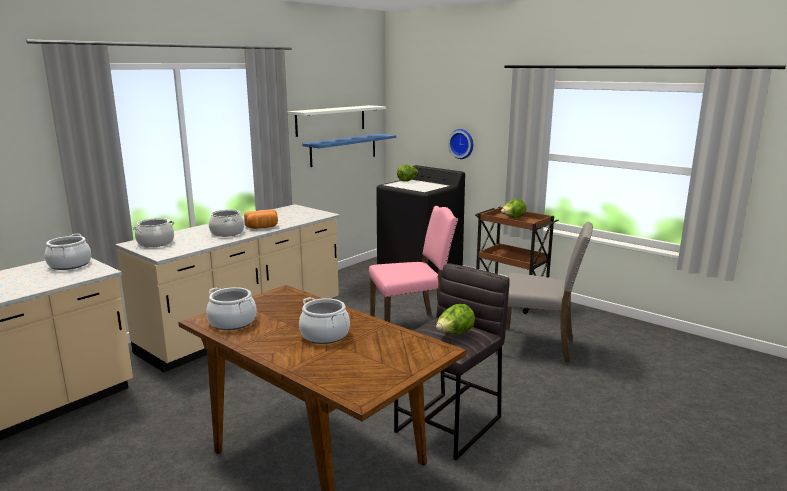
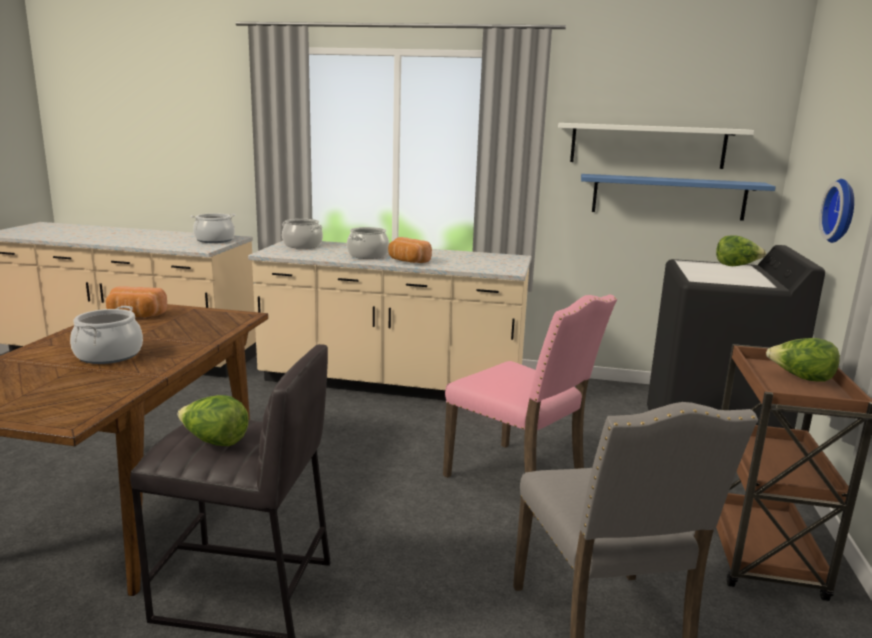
camera: 60 degrees right, 0 degrees up
cooking pot [206,287,257,330] -> bread [106,286,167,317]

